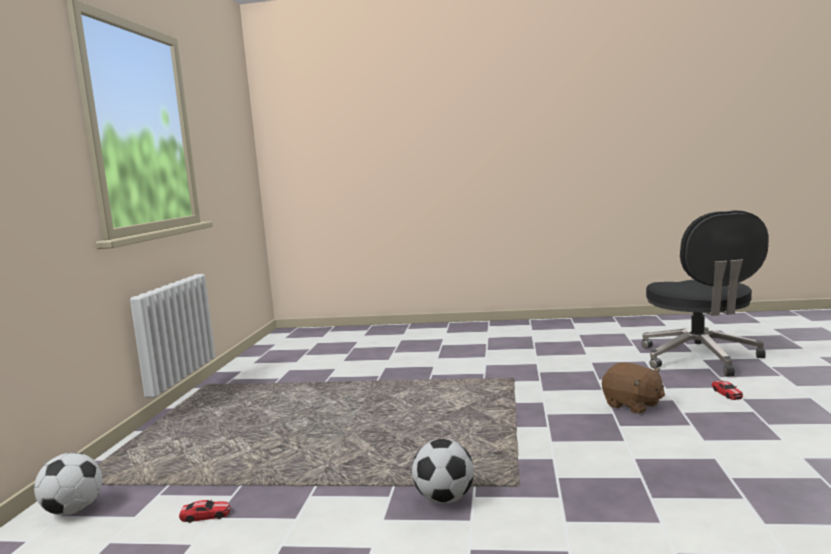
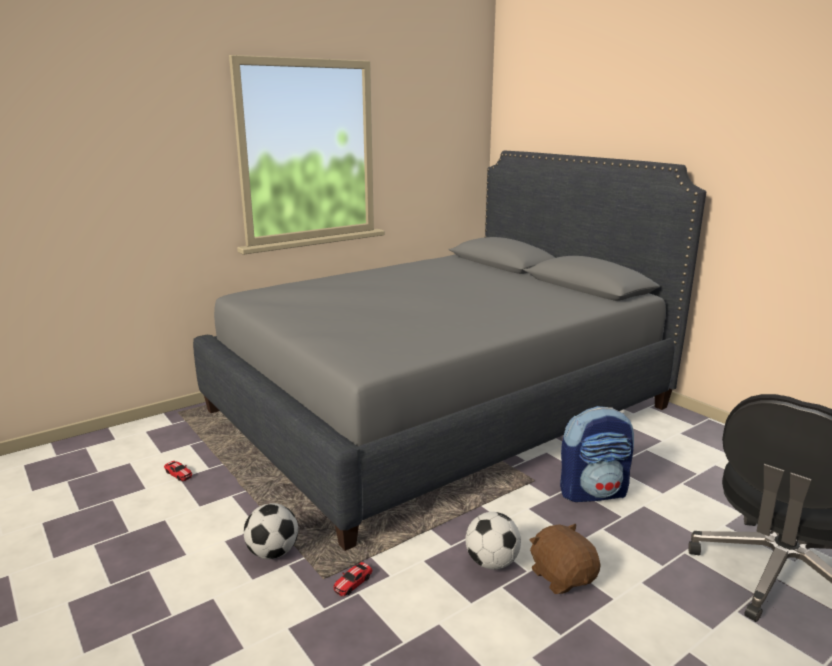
camera: 45 degrees right, 10 degrees up
football [34,453,102,515] -> football moved to [465,512,521,570]
brown plush toy [602,362,665,414] -> brown plush toy turned 150 degrees clockwise [529,523,601,594]
toy car [712,381,743,400] -> toy car moved to [334,562,373,596]
none -> grey bed [193,151,706,551]
none -> backpack [560,406,634,502]

